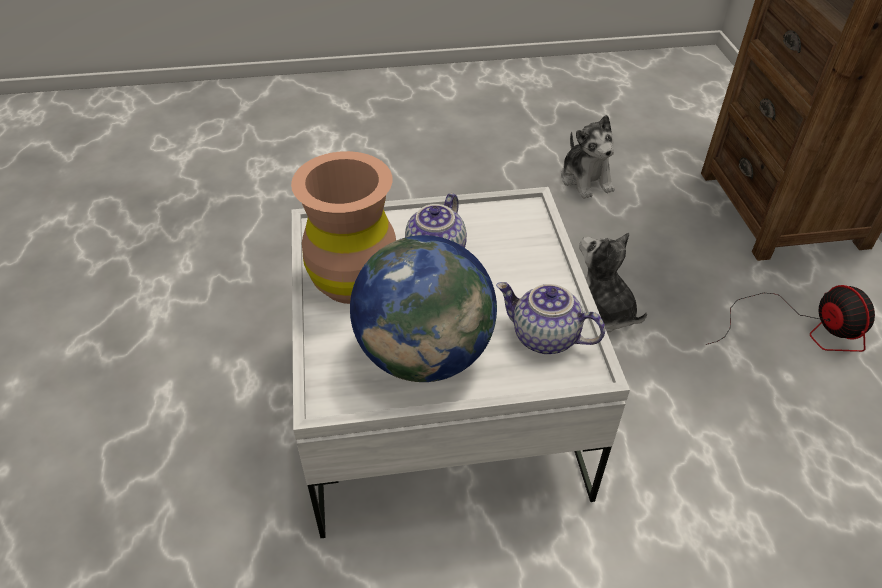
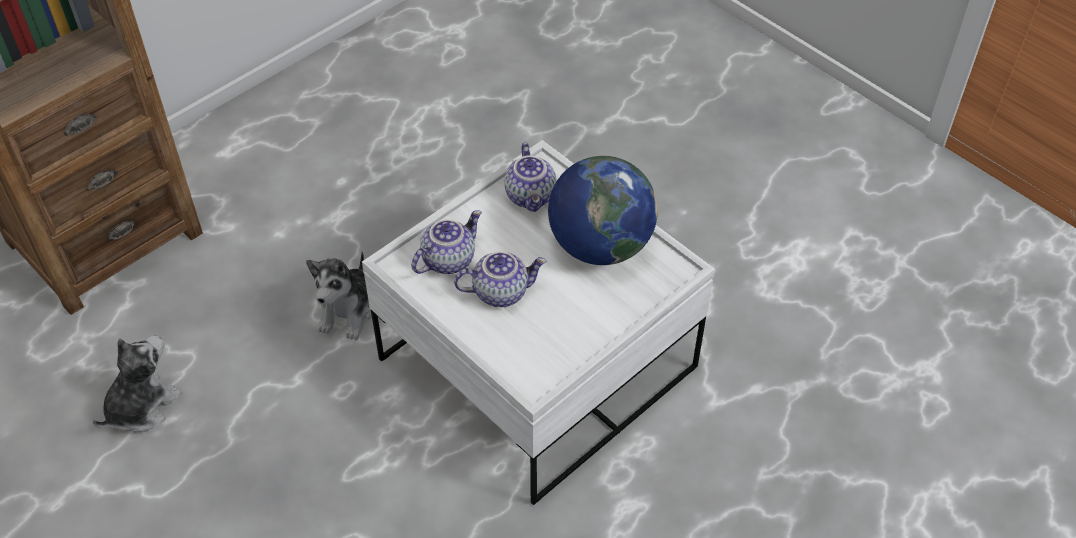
camera: 125 degrees left, 5 degrees up
brown vase [291,151,396,304] -> none
fan [706,285,875,352] -> none
none -> teapot [411,210,482,274]

